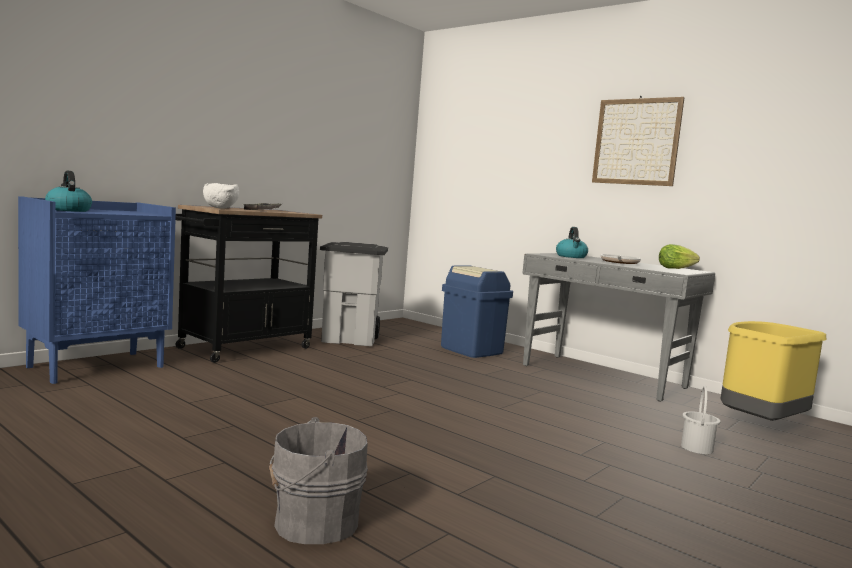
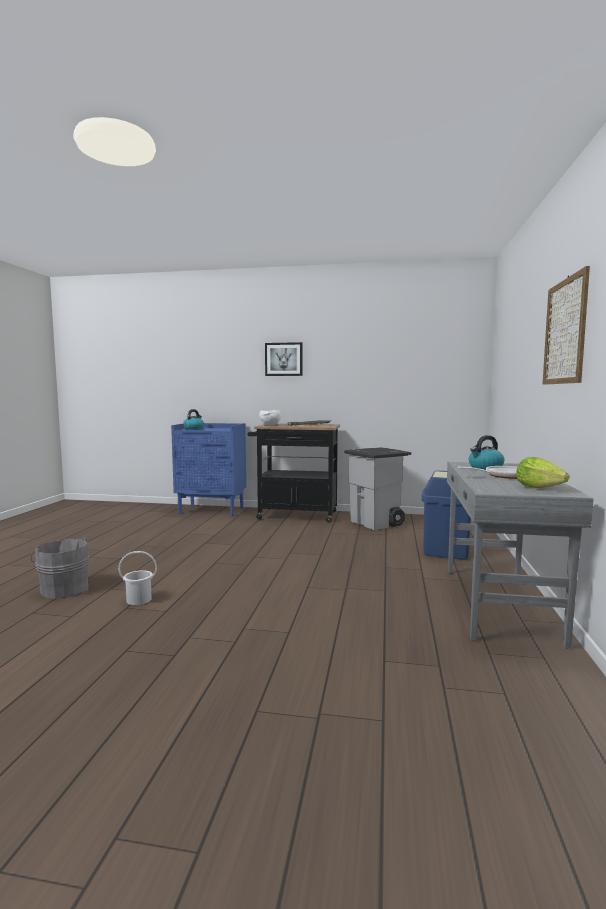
camera: 60 degrees right, 0 degrees up
white bucket [681,386,720,454] -> white bucket moved to [118,551,157,605]
yellow trash can [720,321,827,421] -> none
none -> picture [265,342,302,376]

